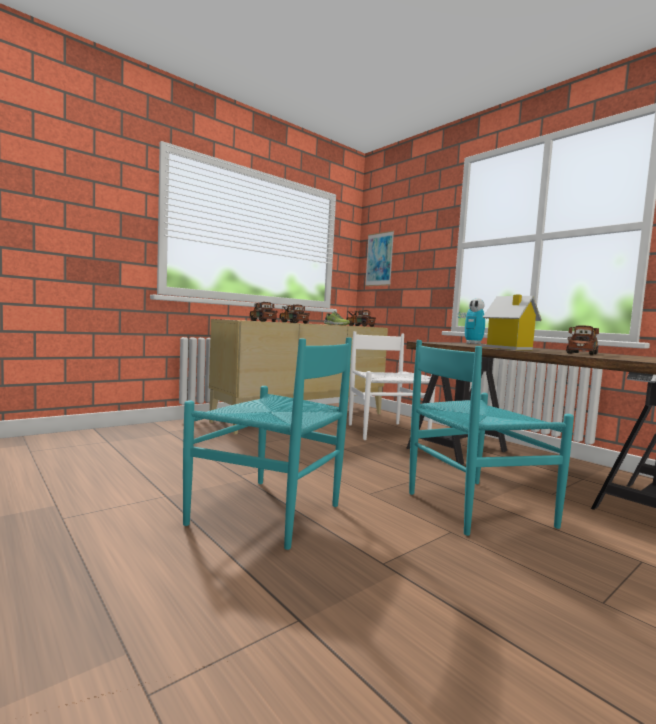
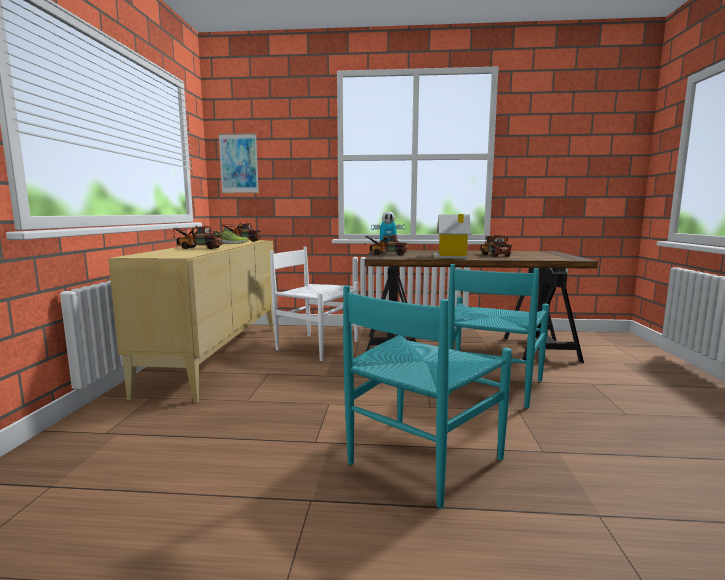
camera: 45 degrees left, 5 degrees up
turquoise chair [183,337,352,550] -> turquoise chair turned 150 degrees clockwise [343,285,512,508]
toy truck [250,302,278,322] -> toy truck moved to [364,234,407,256]

